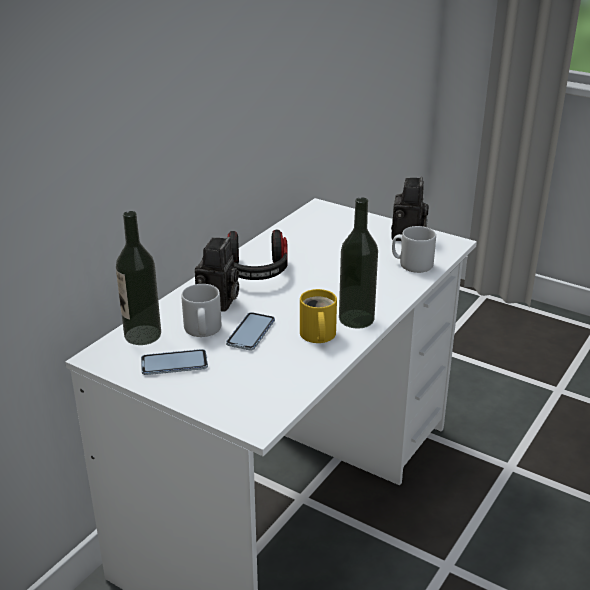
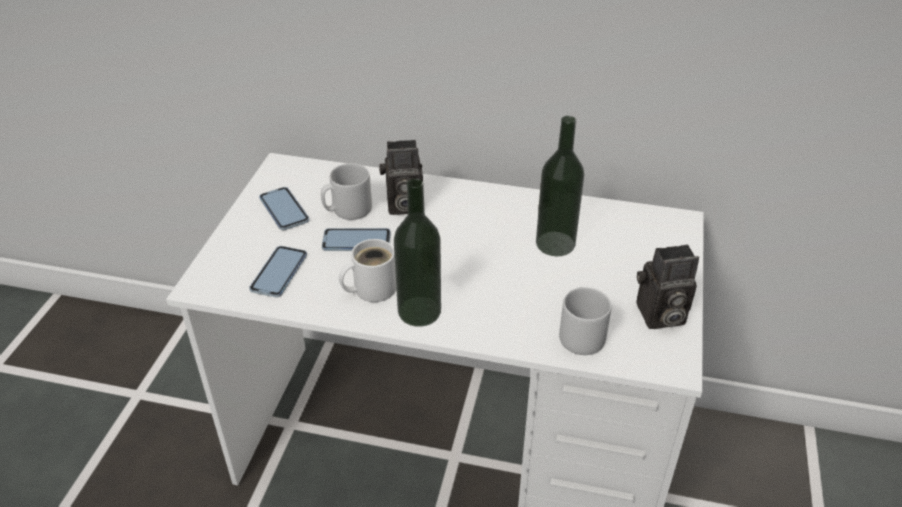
camera: 70 degrees right, 10 degrees up
bottle [116,211,161,345] -> bottle moved to [536,116,584,256]
headphones [227,230,288,280] -> none
yellow mug [300,289,337,343] -> white mug [339,239,396,302]
none -> phone [249,246,307,297]

